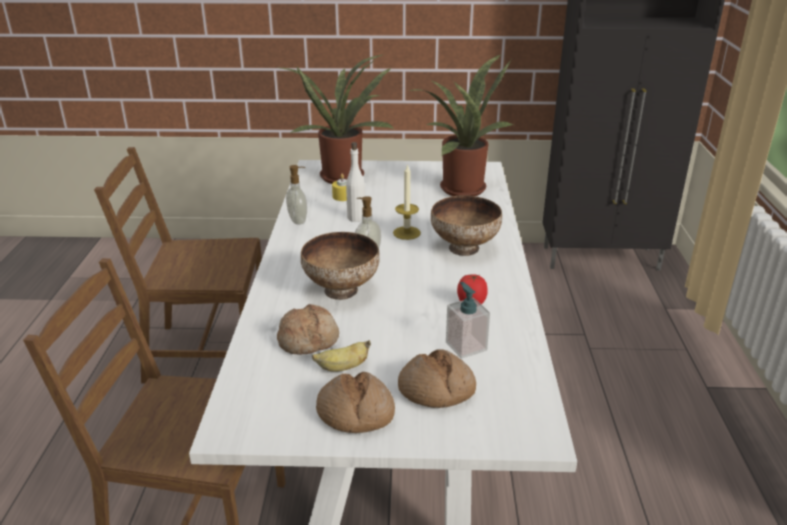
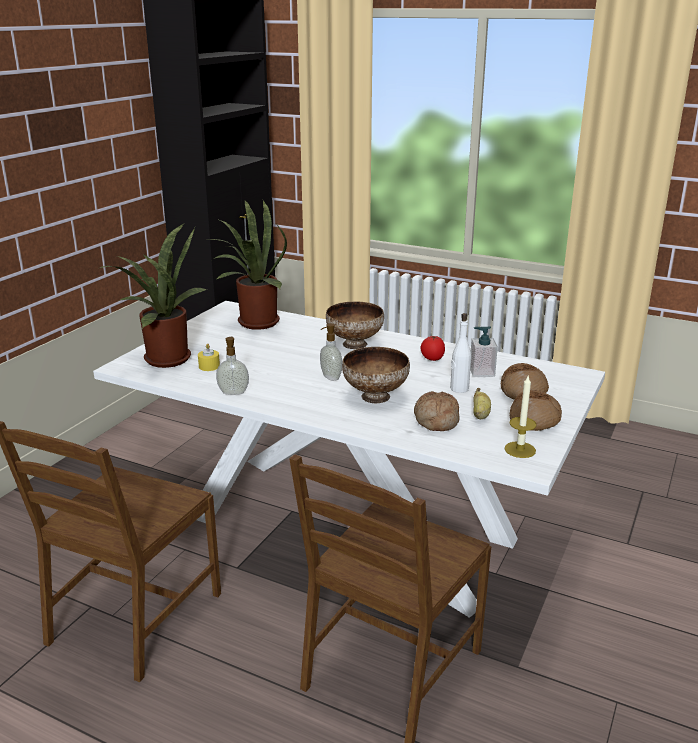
camera: 65 degrees left, 5 degrees down
white bottle [346,142,365,222] -> white bottle moved to [450,313,471,393]
candle [393,164,421,240] -> candle moved to [505,376,537,458]

